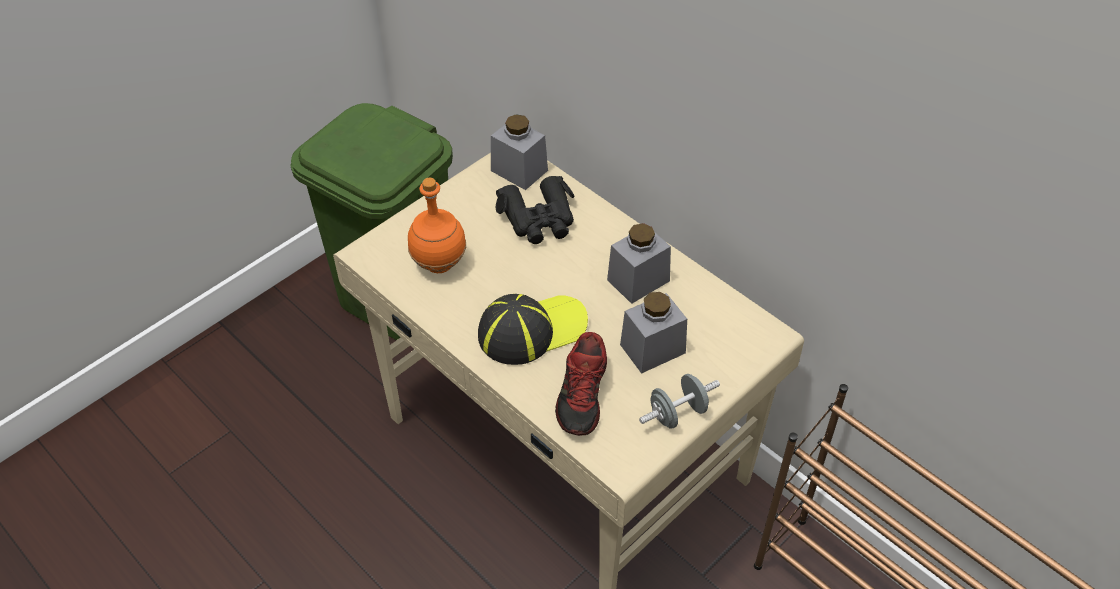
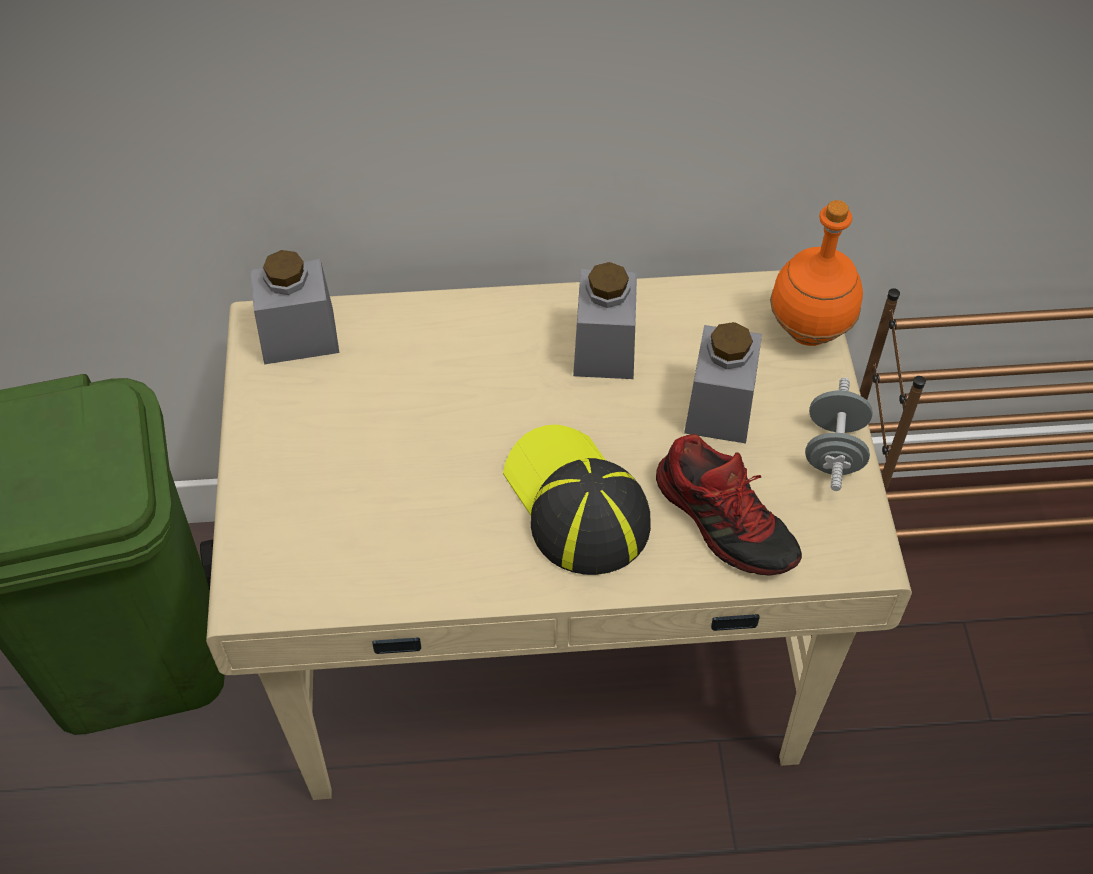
camera: 50 degrees left, 5 degrees up
orange bottle [408,178,466,273] -> orange bottle moved to [770,200,863,346]
cap [478,294,588,365] -> cap turned 45 degrees counterclockwise [503,424,651,575]
black binoculars [496,176,575,244] -> none

